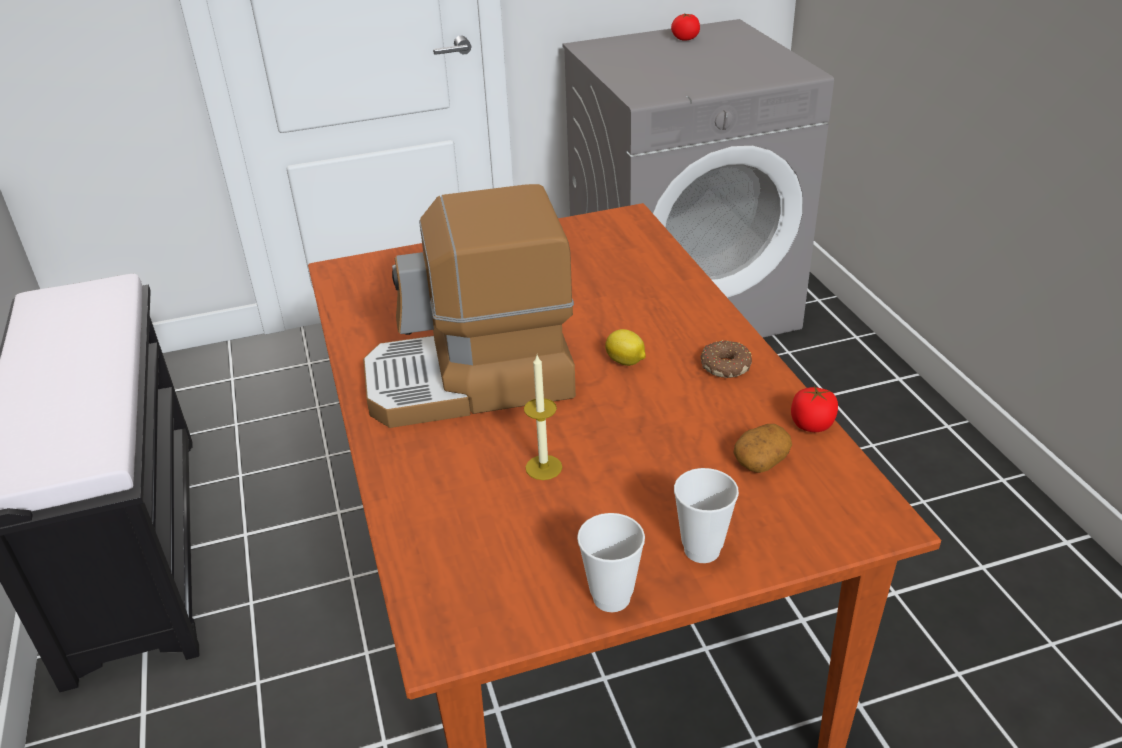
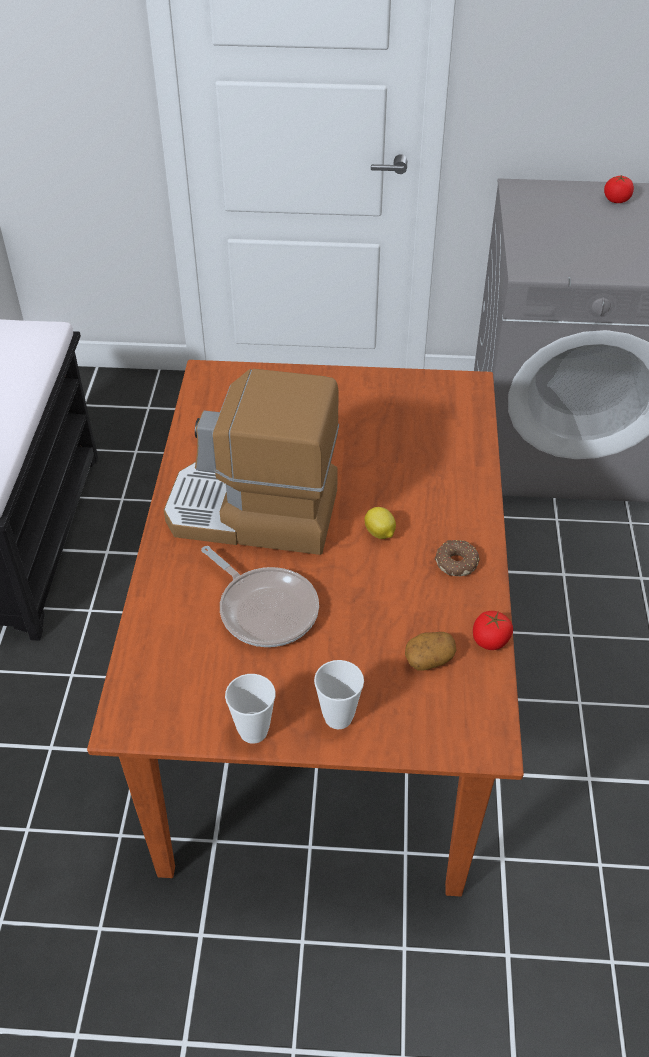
camera: 20 degrees right, 10 degrees up
candle [524,355,562,480] -> frying pan [201,546,319,647]

